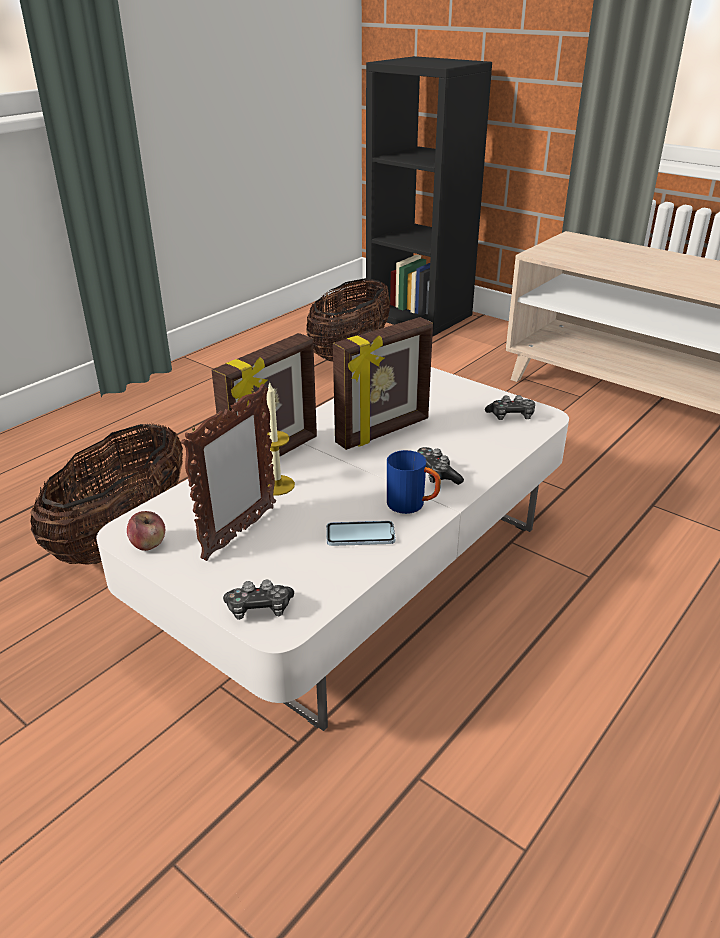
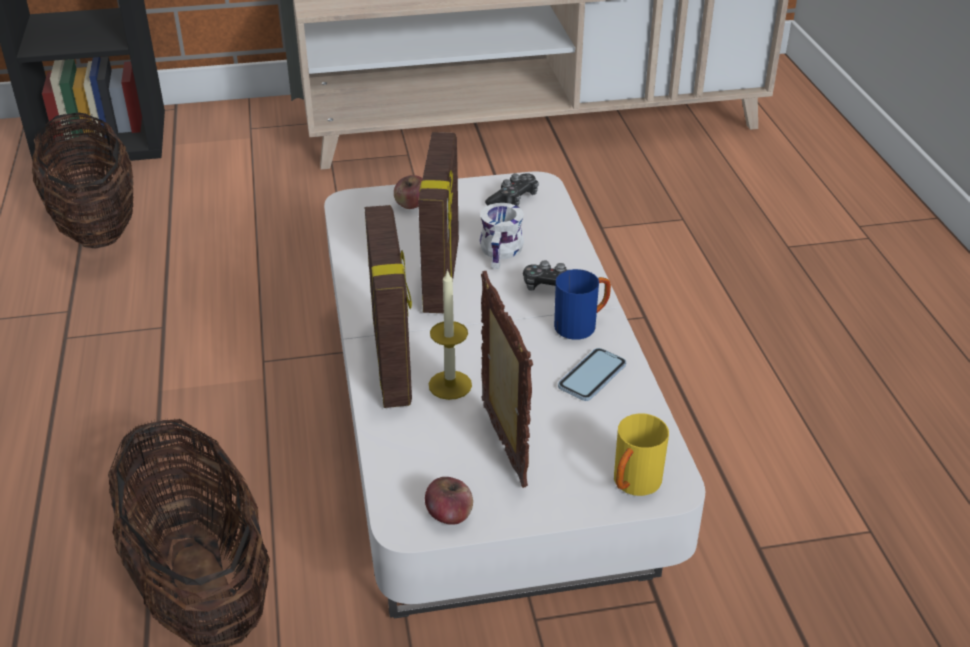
camera: 50 degrees left, 5 degrees up
game controller [223,580,294,620] -> yellow mug [614,413,669,496]
none -> apple [394,175,423,209]
none -> white mug [480,203,524,269]

